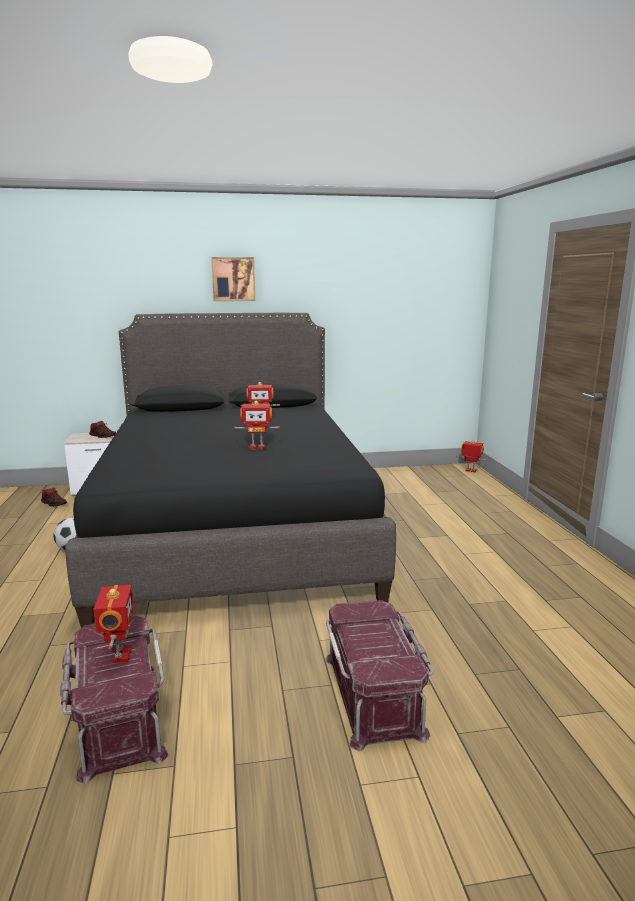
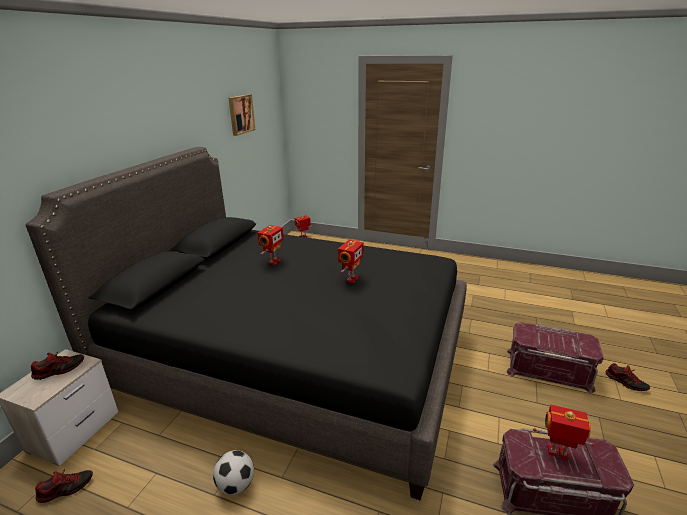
camera: 60 degrees left, 10 degrees up
picture [211,257,256,301] -> picture moved to [229,94,255,136]
none -> shoe [606,363,650,391]

